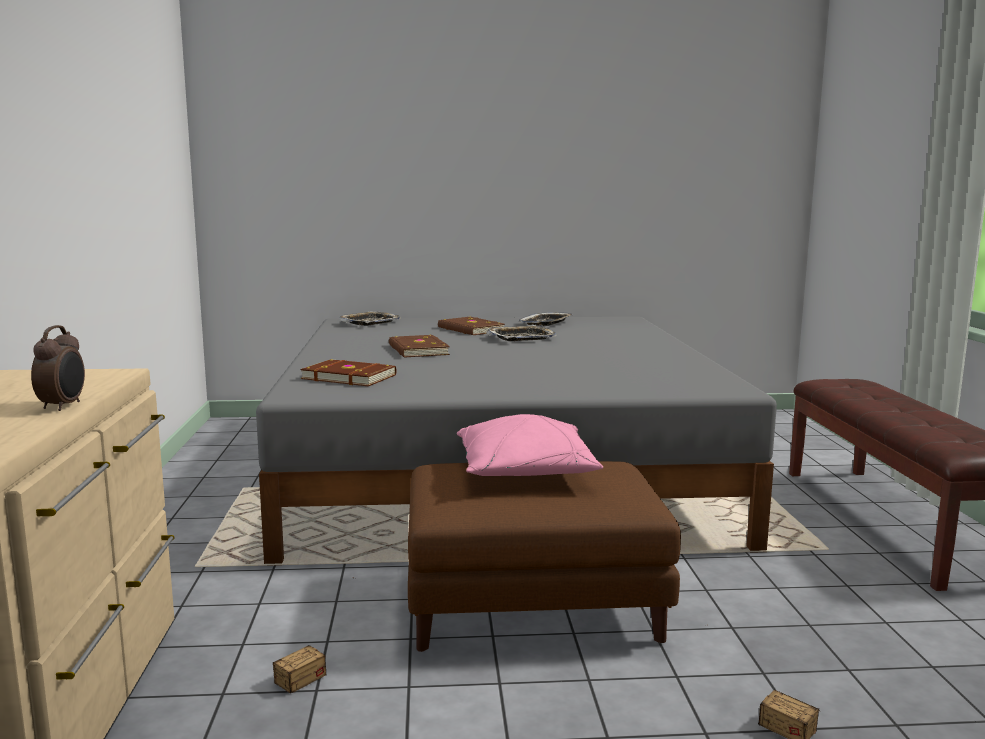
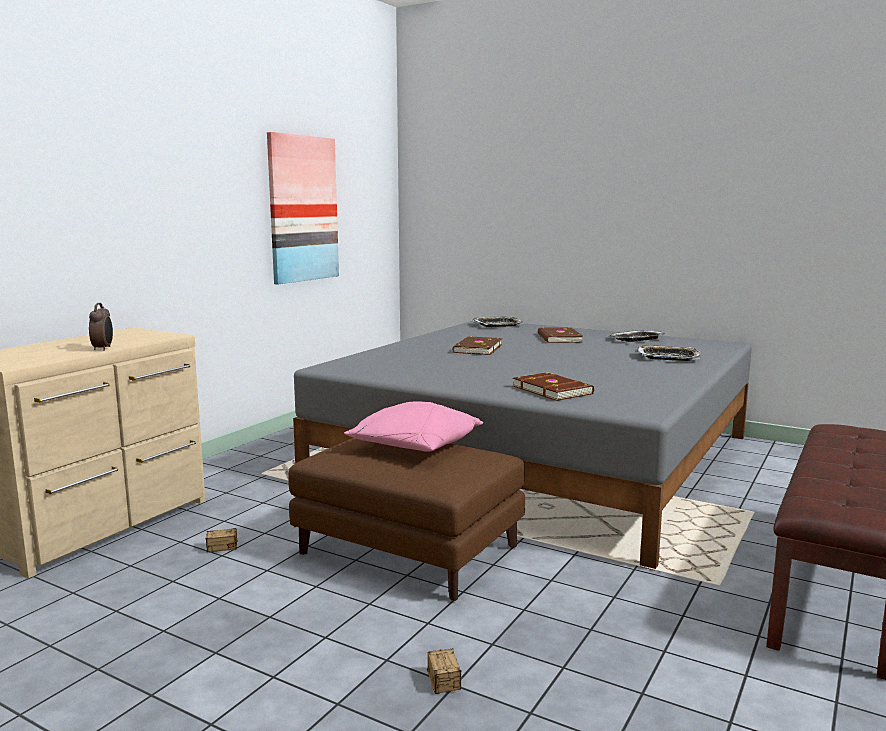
camera: 35 degrees right, 0 degrees up
alarm clock [31,325,85,411] -> alarm clock turned 45 degrees counterclockwise [89,303,113,351]
brown book [300,359,396,386] -> brown book moved to [512,372,594,401]
tray [486,325,557,341] -> tray moved to [635,345,701,361]
none -> picture [267,132,339,285]

